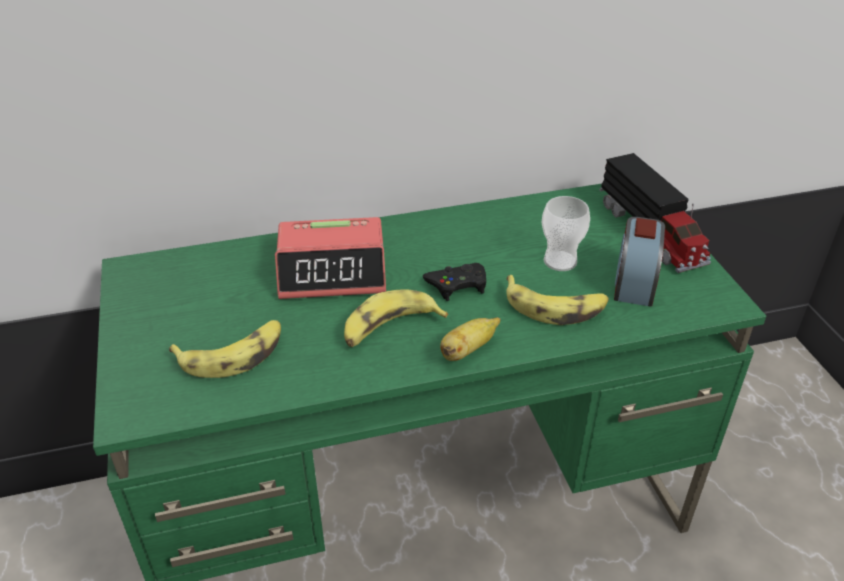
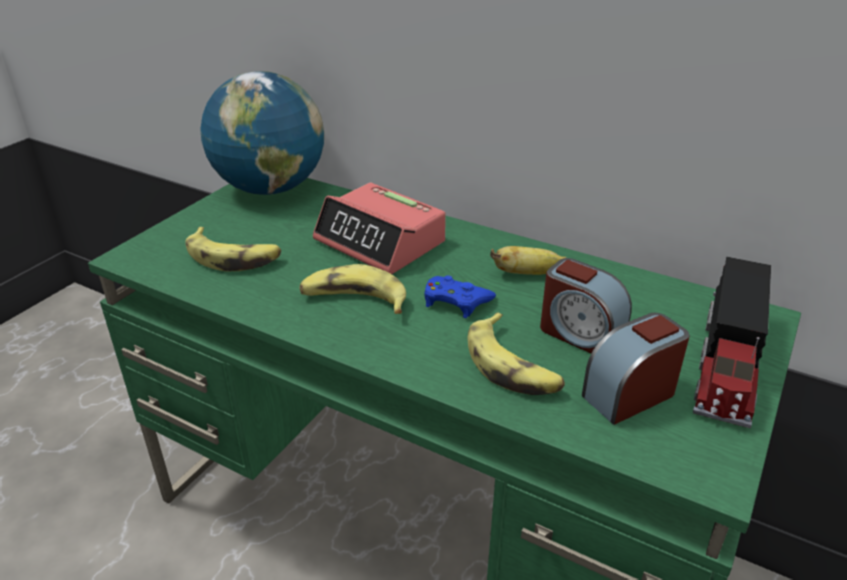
camera: 45 degrees right, 5 degrees down
black game controller [423,263,486,301] -> blue game controller [424,275,496,318]
banana [440,317,500,361] -> banana moved to [490,246,567,275]
cup [542,196,590,271] -> alarm clock [540,258,632,353]
none -> globe [200,71,324,195]

